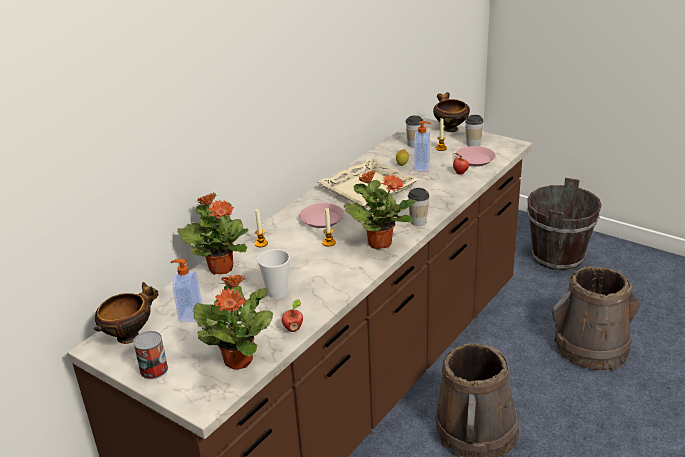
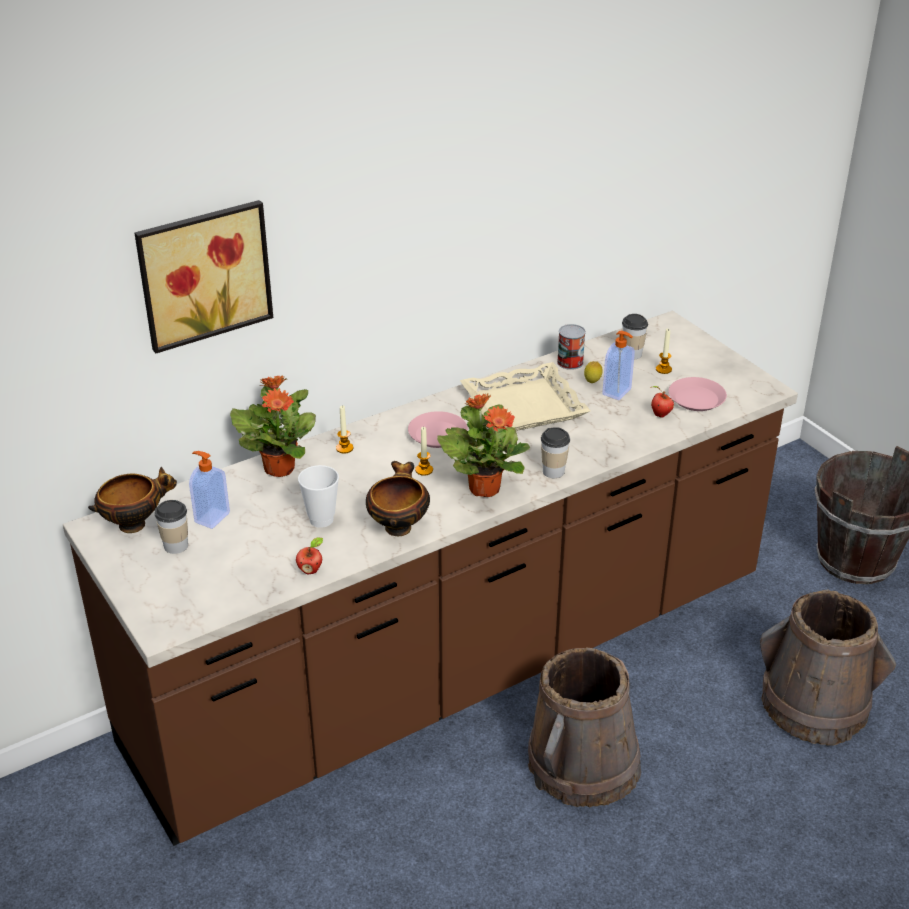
camera: 20 degrees right, 5 degrees up
can [133,331,168,379] -> can moved to [557,324,586,370]
potted plant [193,275,273,370] -> none
bowl [433,92,470,132] -> bowl moved to [366,461,430,536]
cup [465,115,484,147] -> cup moved to [155,500,188,554]
none -> picture [134,200,273,353]

